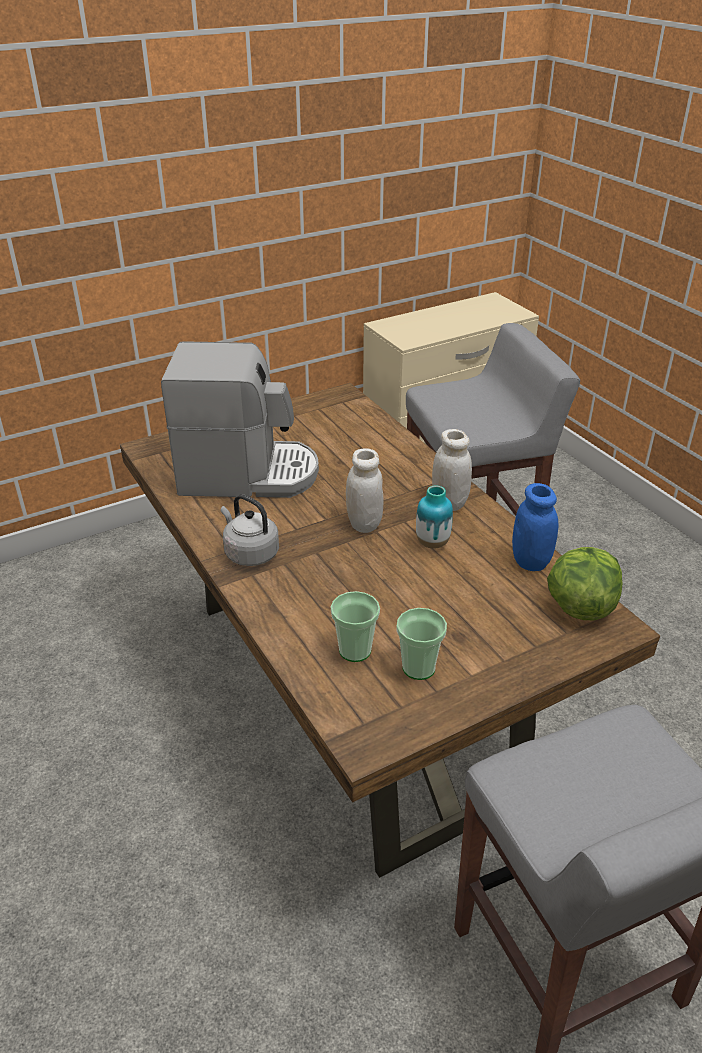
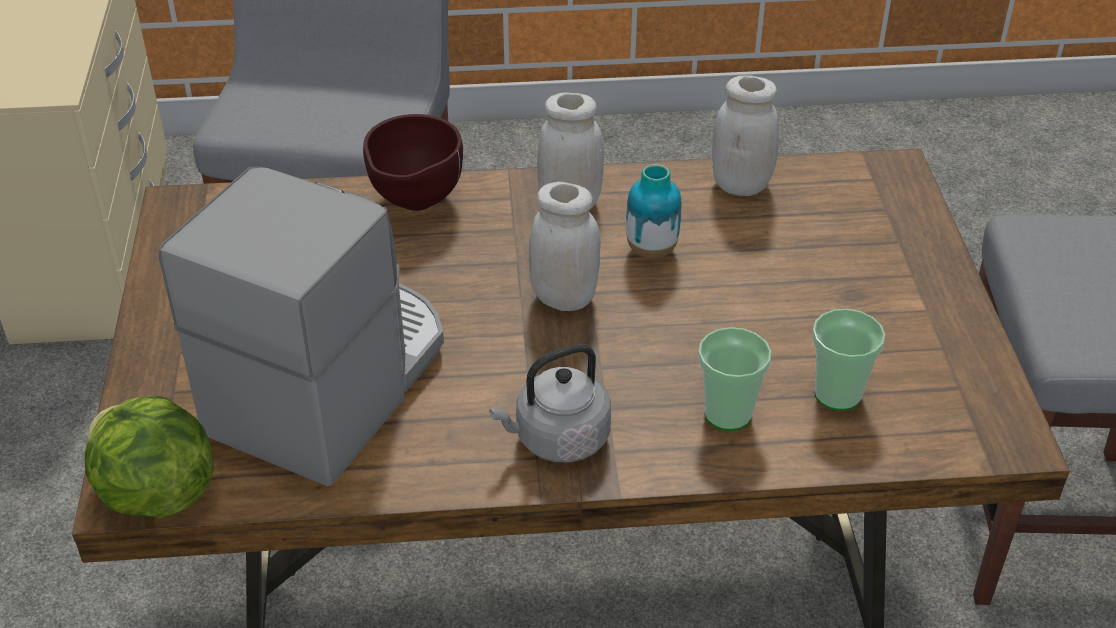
camera: 65 degrees left, 5 degrees up
cup [397,608,447,680] -> cup moved to [698,327,771,431]
blue jar [512,483,558,571] -> white jar [712,75,779,196]
lettuce [547,547,622,620] -> lettuce moved to [85,396,214,518]
none -> brown bowl [363,114,463,211]

